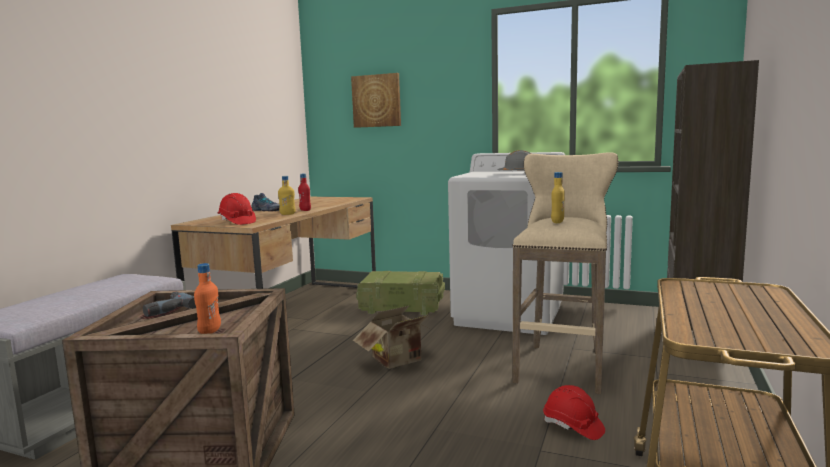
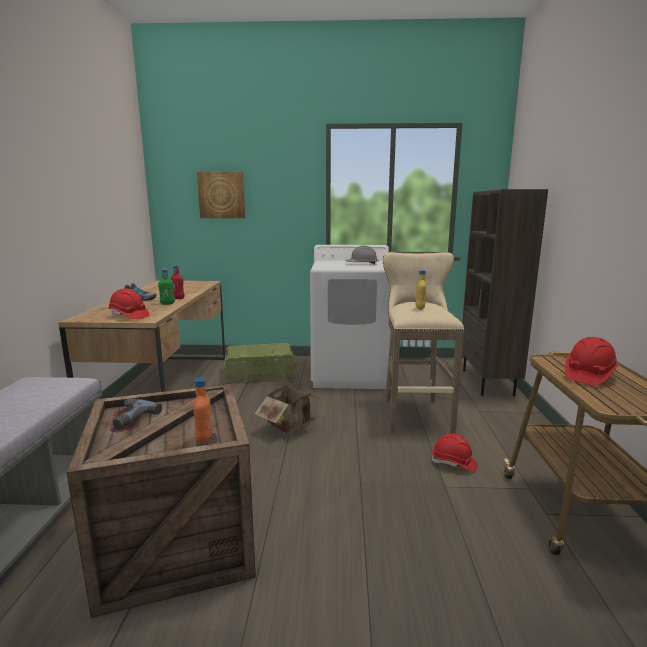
camera: 20 degrees left, 5 degrees up
yellow bottle [278,176,296,215] -> green bottle [158,269,175,305]
none -> red hard hat [565,337,618,385]

